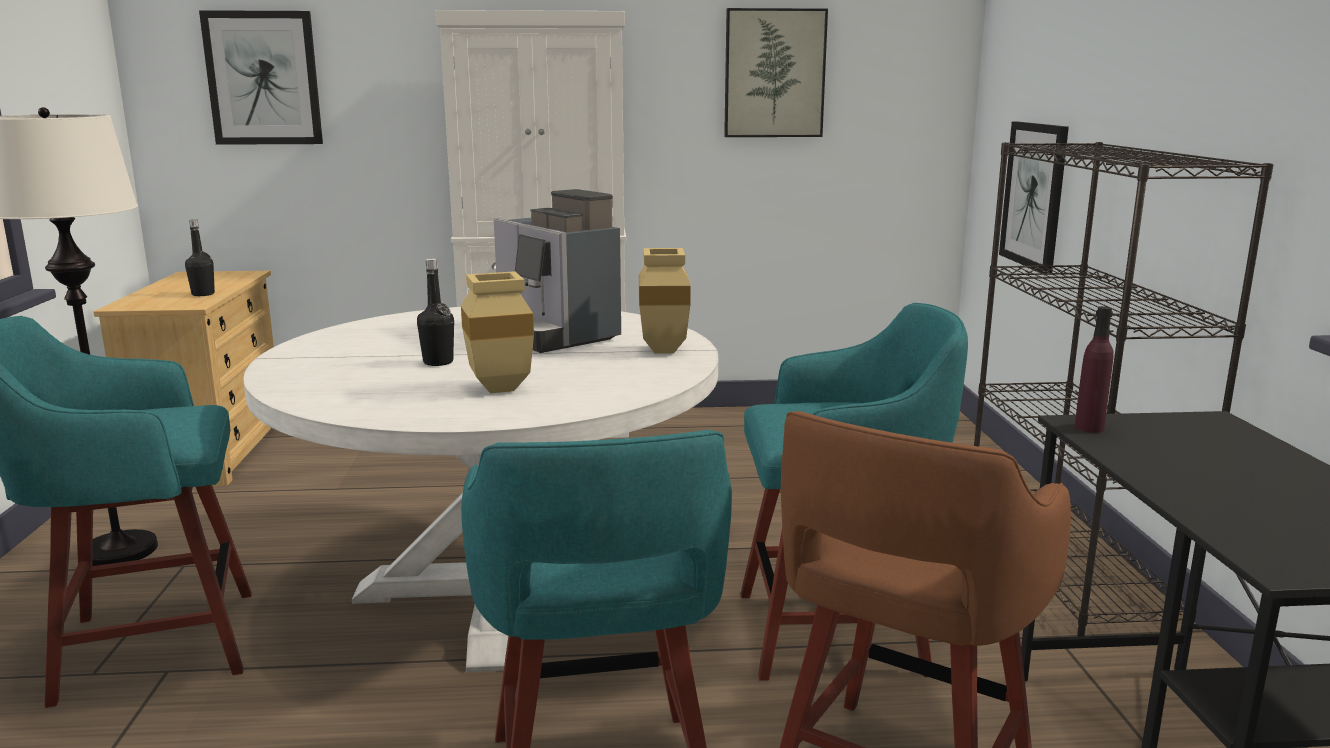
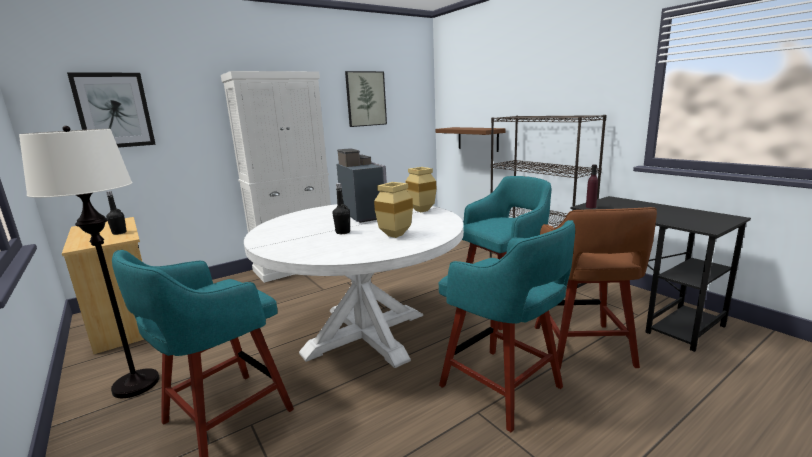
camera: 30 degrees left, 0 degrees up
coffee machine [494,189,621,353] -> coffee machine turned 135 degrees counterclockwise [336,148,387,223]
picture [999,122,1069,273] -> brown shelf [435,127,506,152]

